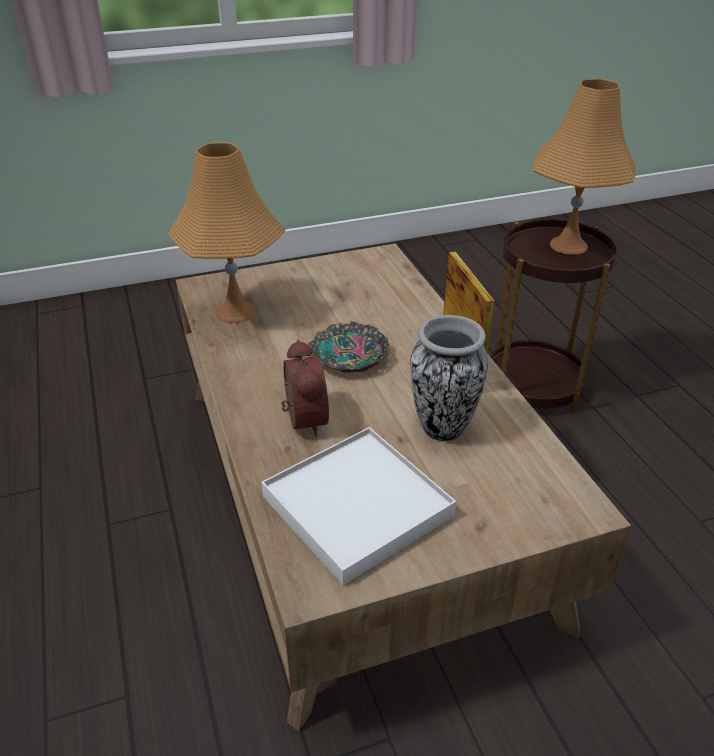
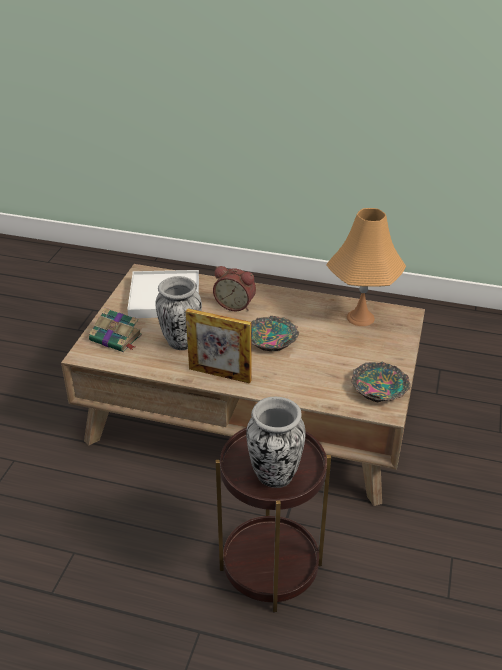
camera: 125 degrees right, 0 degrees up
orange table lamp [533,78,636,255] -> vase [246,397,306,488]
none -> book [89,308,142,352]
none -> bowl [351,362,410,402]

